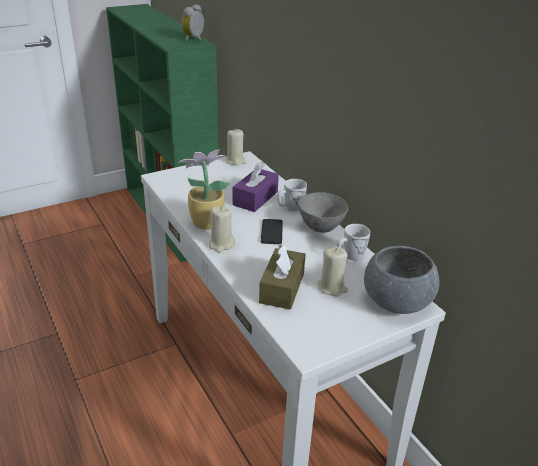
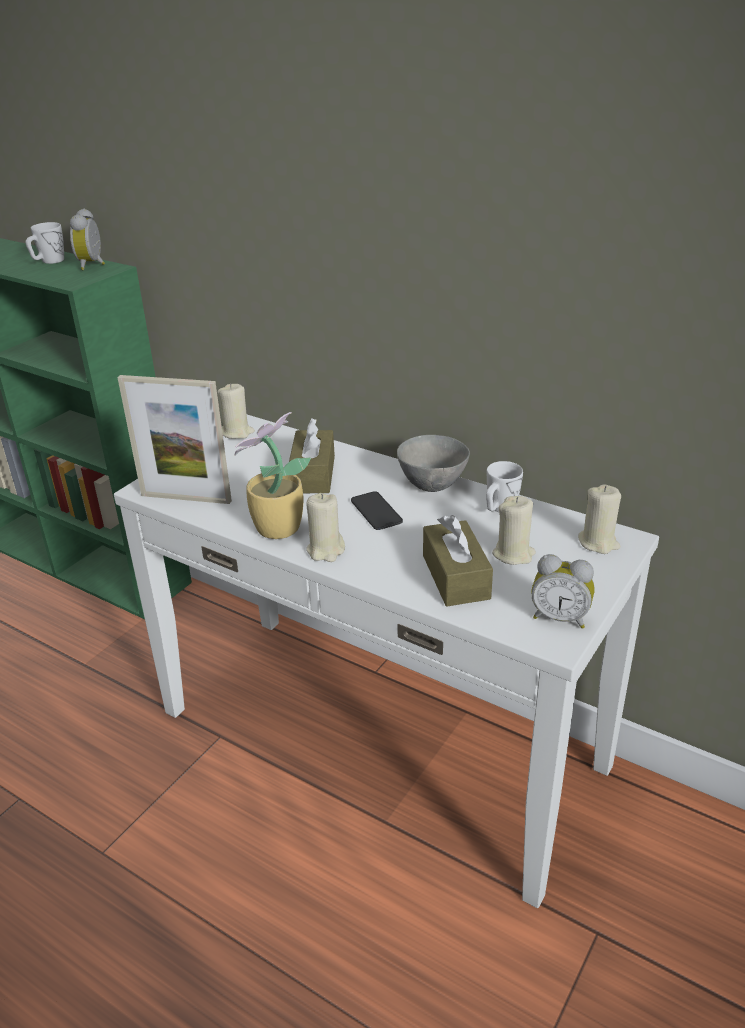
camera: 25 degrees left, 0 degrees up
purple tissue box [233,162,279,212] -> brown tissue box [289,418,335,493]
white mug [277,179,307,211] -> white mug moved to [26,222,64,264]
grey bowl [364,246,440,314] -> beige candle [578,484,621,554]
none -> picture frame [118,375,232,504]
none -> alarm clock [531,554,594,628]

